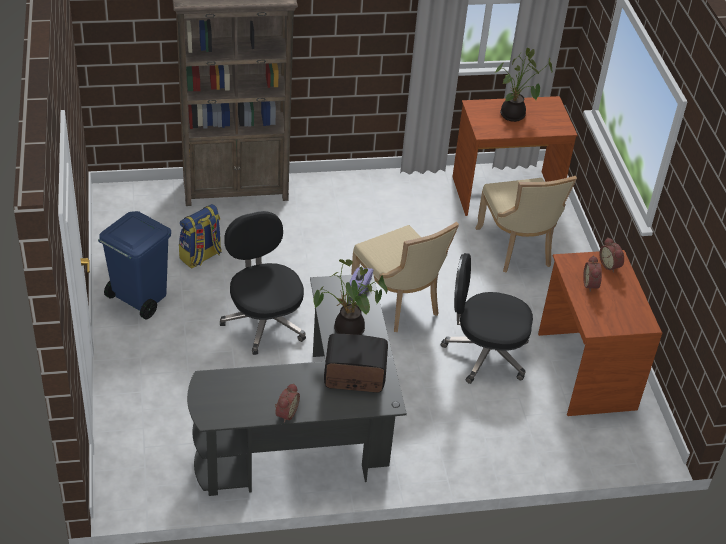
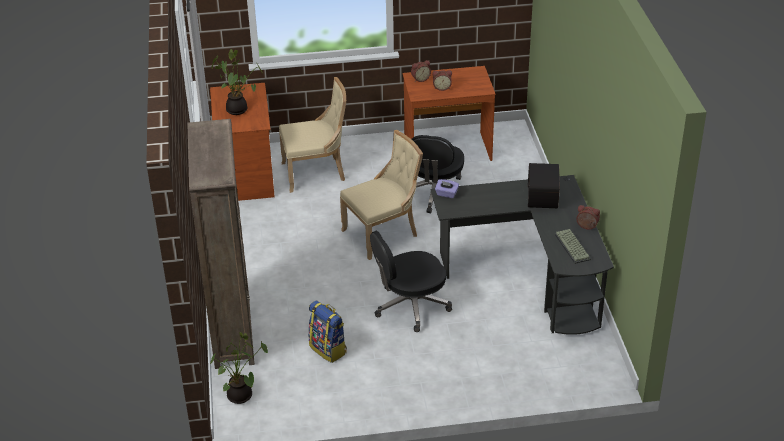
camera: 85 degrees left, 5 degrees down
blue trash can [98,211,171,319] -> none
potted plant [314,259,388,335] -> potted plant moved to [210,332,268,404]
none -> keyboard [554,229,591,264]

